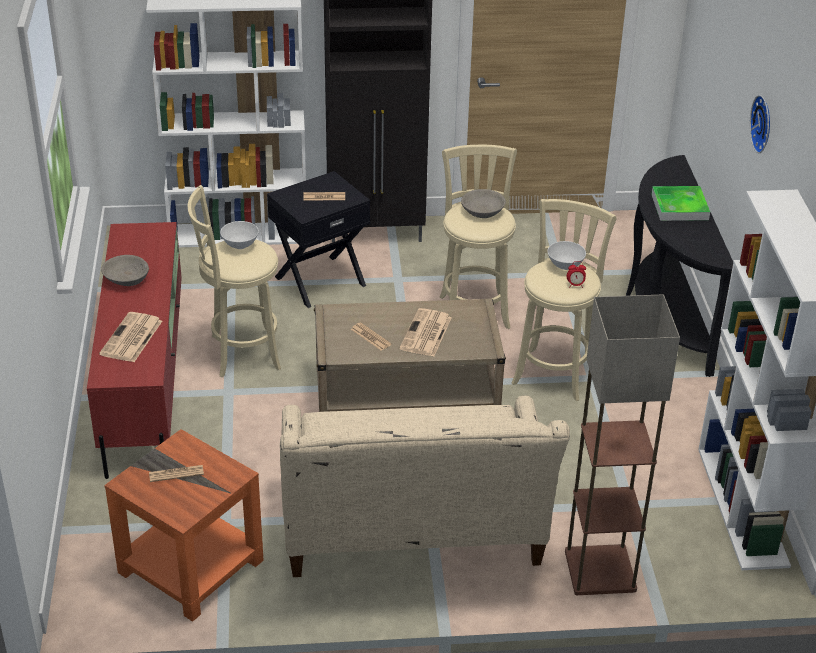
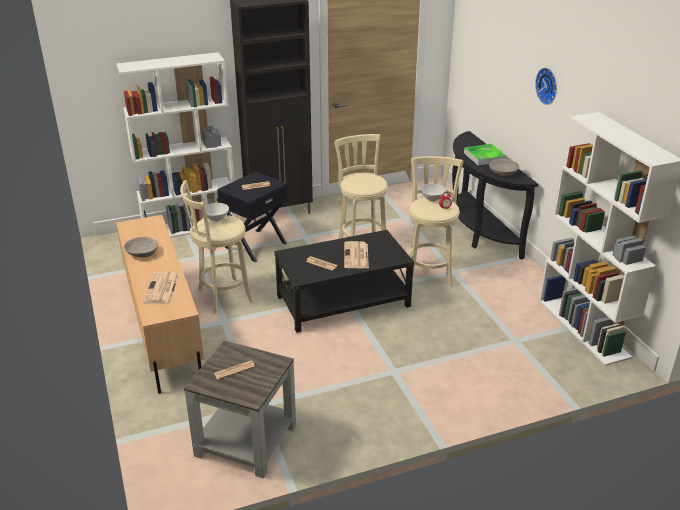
camera: 15 degrees left, 5 degrees down
red tv stand [87,222,182,479] -> beige tv stand [116,215,204,394]
orange side table [104,429,264,622] -> grey side table [184,341,296,478]
beige sofa [280,396,570,577] -> none
beige coffee table [314,299,506,412] -> black coffee table [274,230,414,332]
grey bowl [461,189,506,218] -> grey bowl moved to [489,159,519,176]
floor lamp [565,294,680,595] -> none

